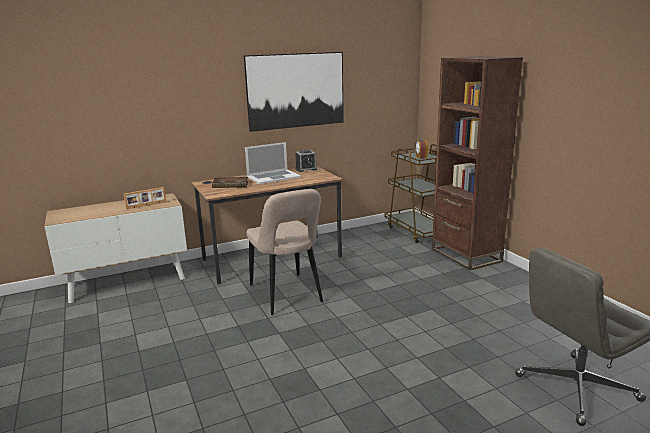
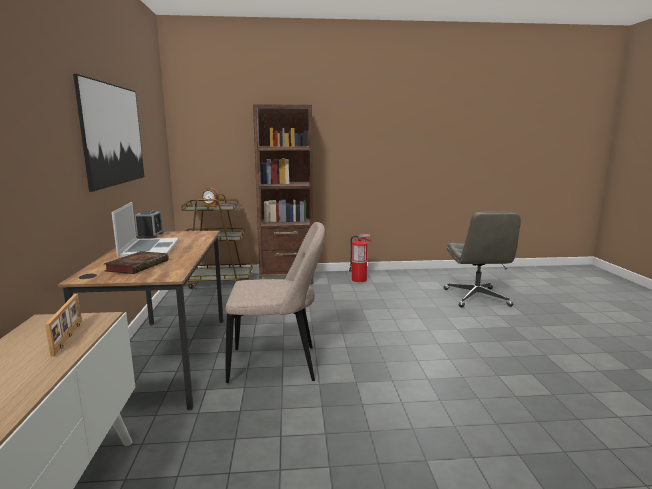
camera: 70 degrees left, 5 degrees down
none -> fire extinguisher [349,234,371,282]

